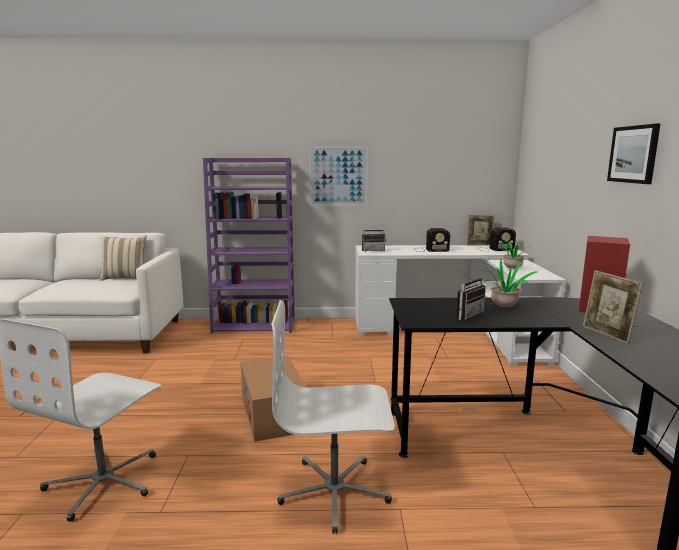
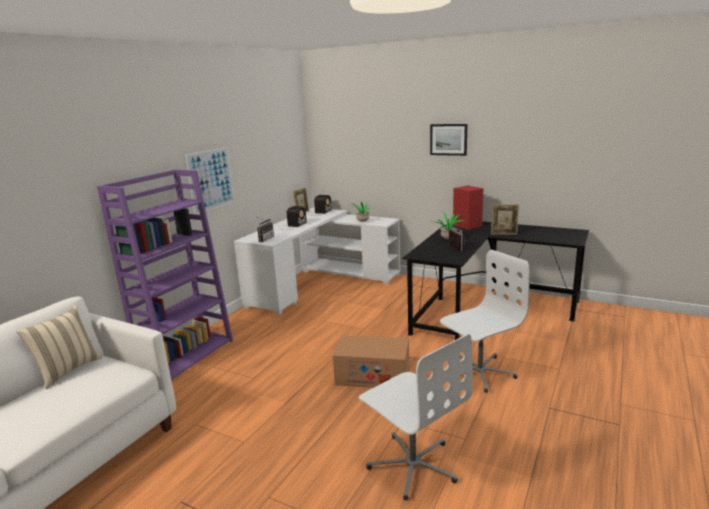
camera: 60 degrees left, 5 degrees up
white office chair [271,300,395,534] -> white office chair turned 150 degrees counterclockwise [440,250,530,393]

